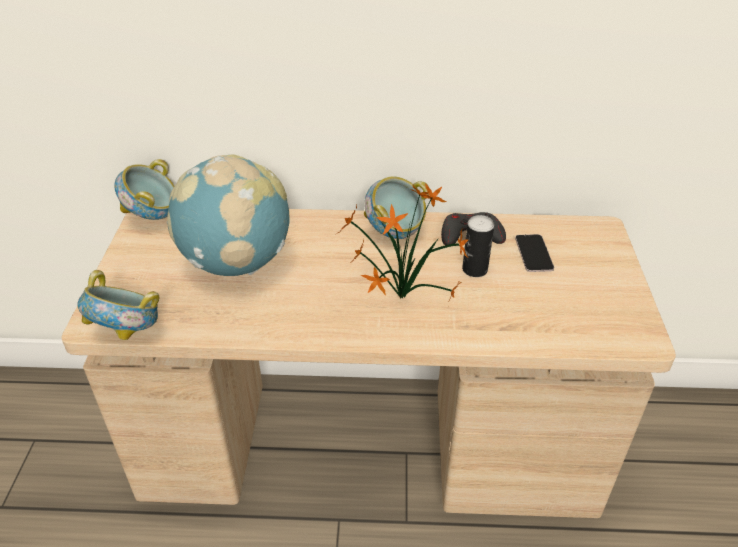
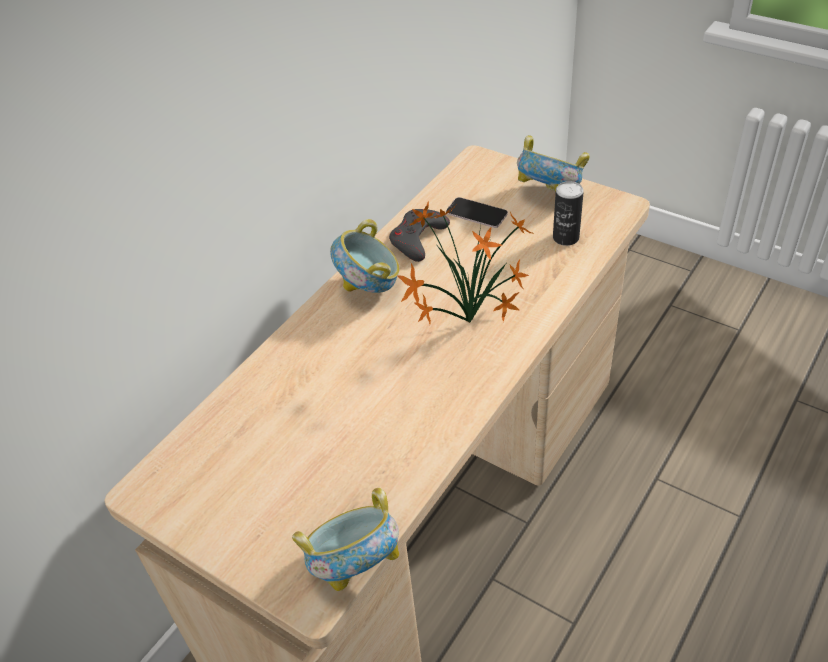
camera: 55 degrees left, 5 degrees up
bowl [114,159,174,220] -> bowl moved to [517,135,590,192]
globe [166,154,290,276] -> none
can [462,215,494,277] -> can moved to [553,181,584,246]

